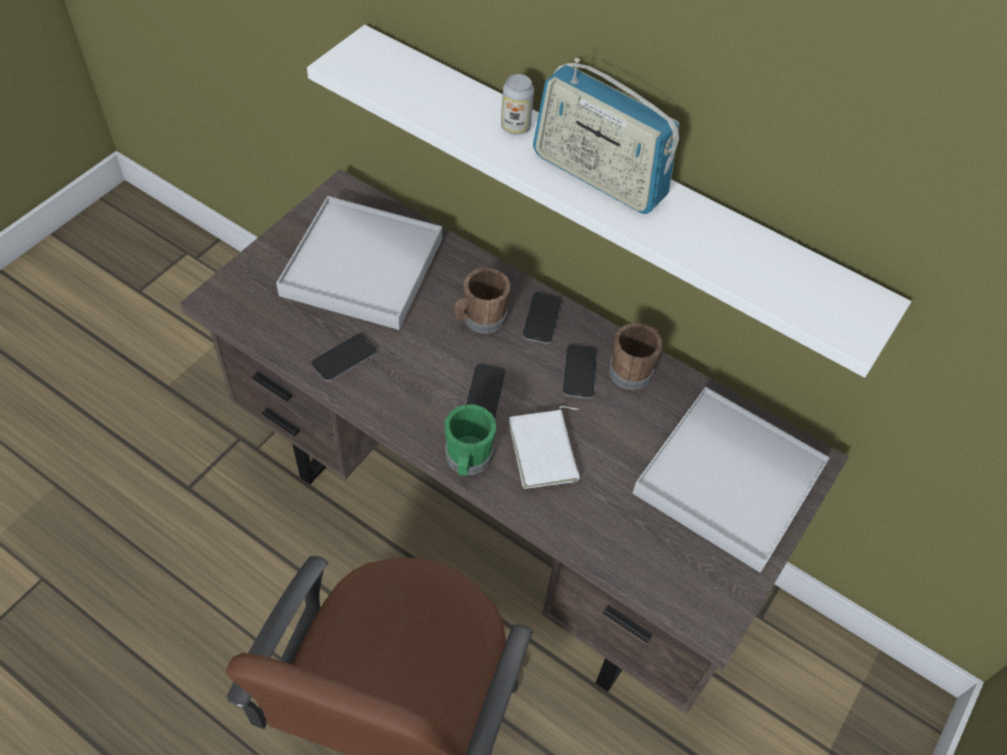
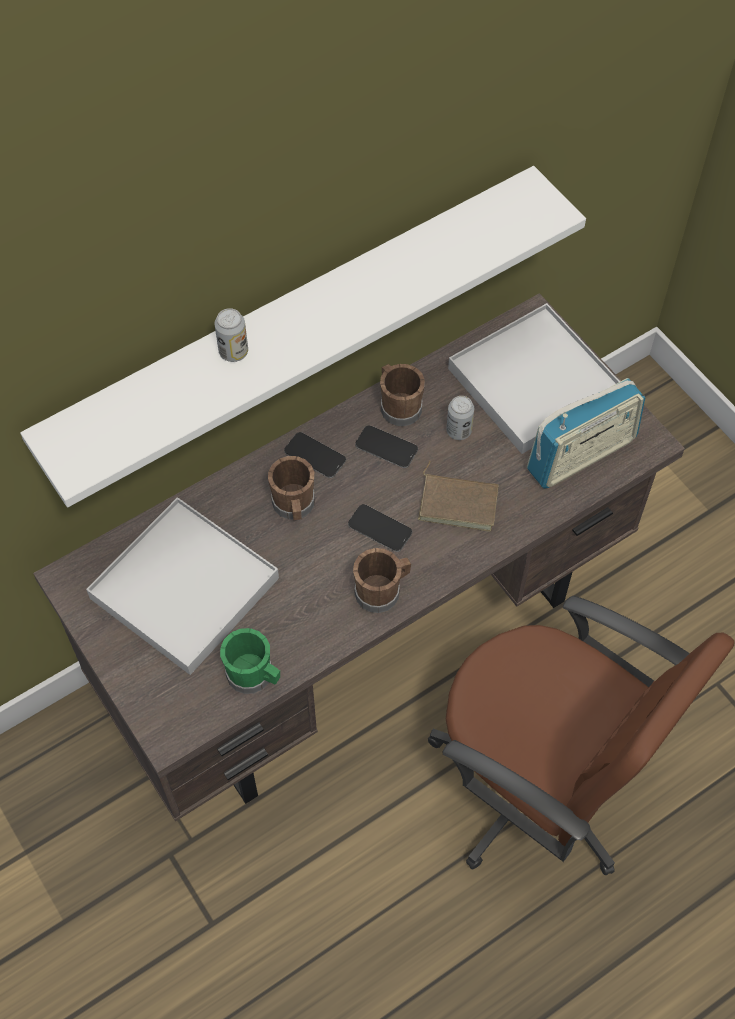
camera: 65 degrees left, 5 degrees up
phone [311,333,377,382] -> none
green mug [445,404,496,476] -> green mug moved to [220,628,280,694]
white book [509,406,580,489] -> brown book [418,461,499,532]
radio [533,58,679,214] -> radio moved to [527,378,645,489]
none -> brown mug [353,548,411,613]
none -> can [446,396,474,440]

